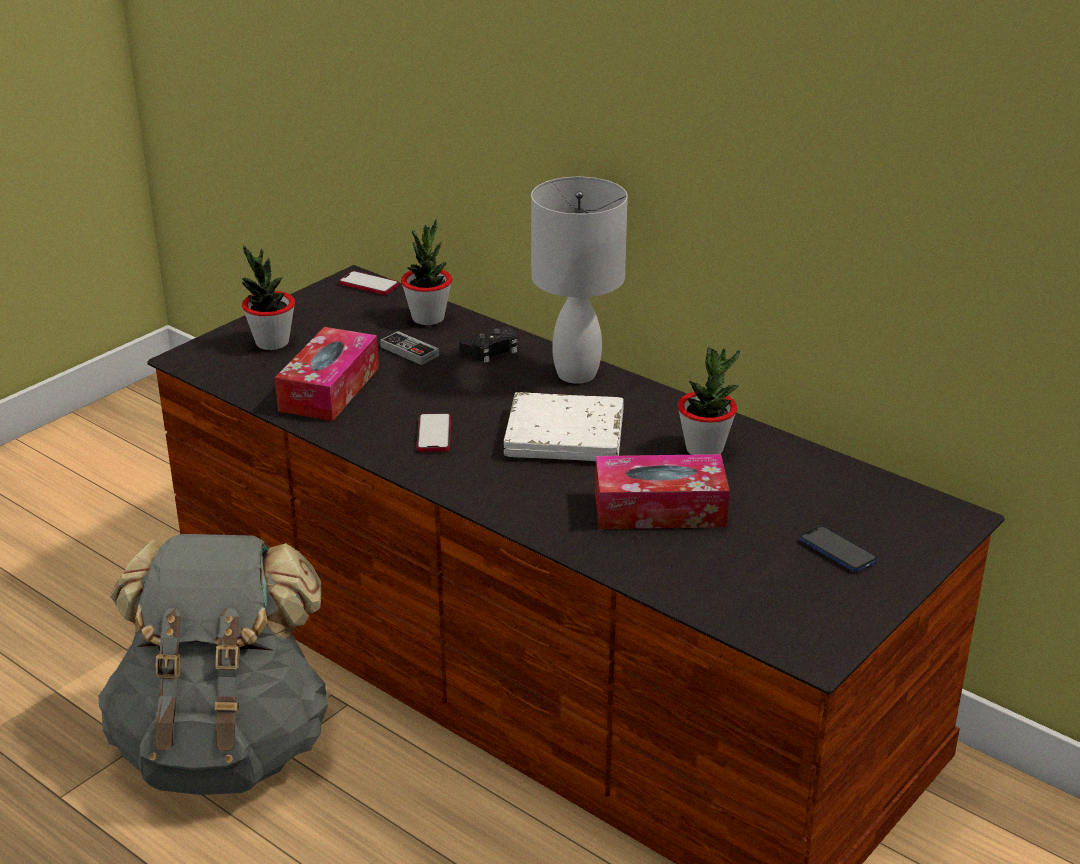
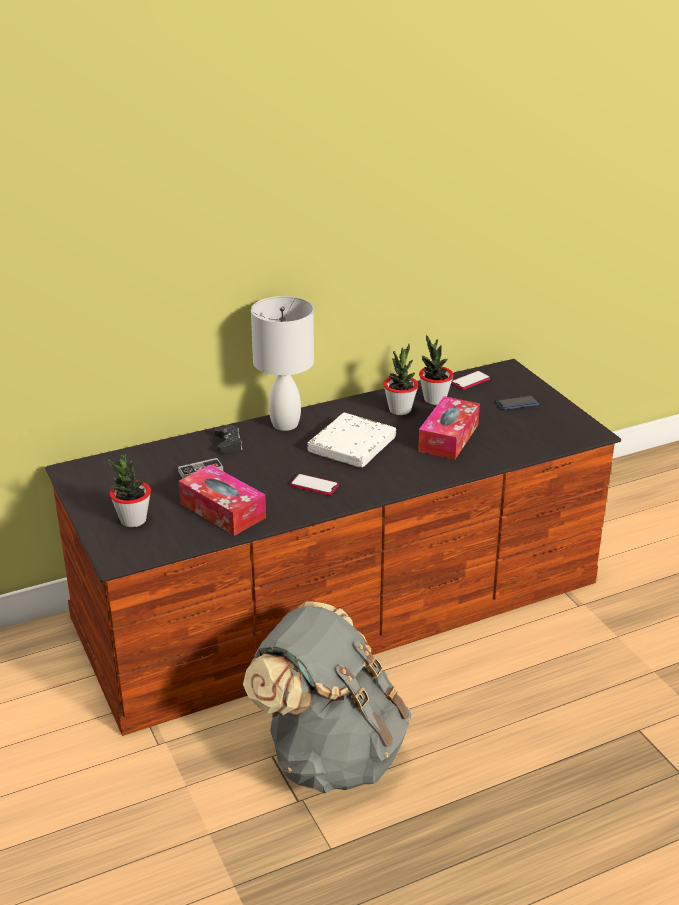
camera: 65 degrees left, 0 degrees up
phone [339,271,399,295] -> phone moved to [451,371,490,390]
potted plant [401,219,452,325] -> potted plant moved to [419,335,454,405]

